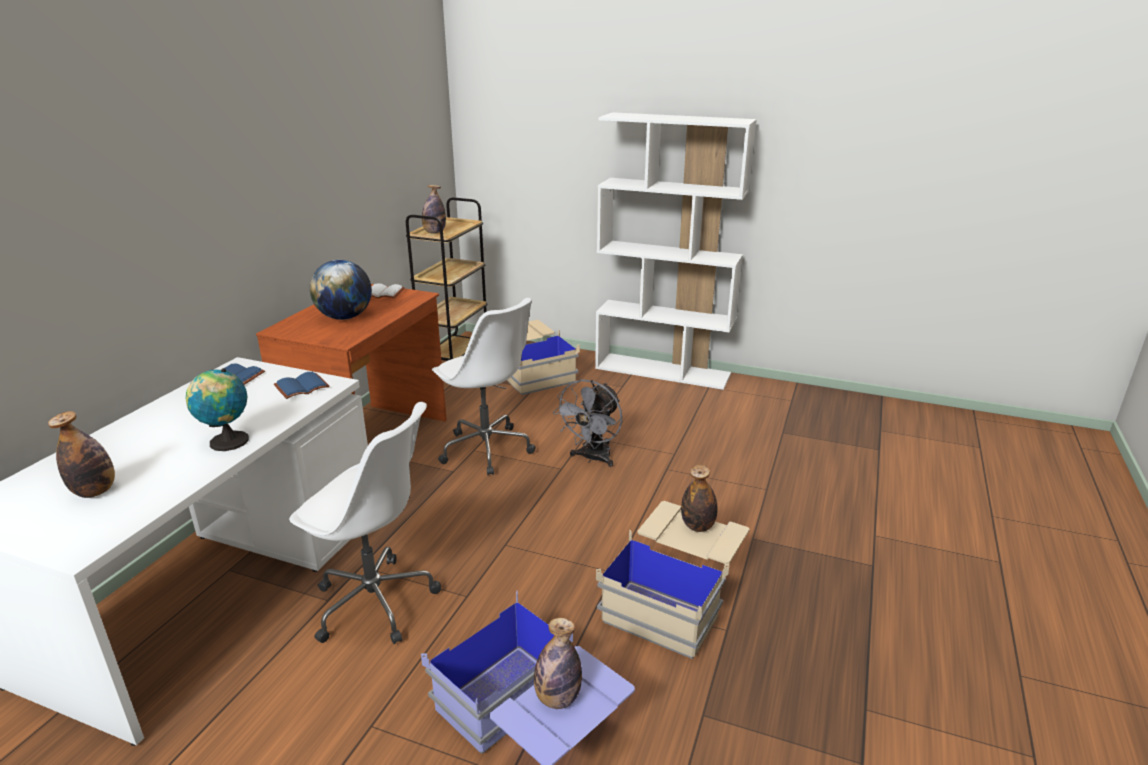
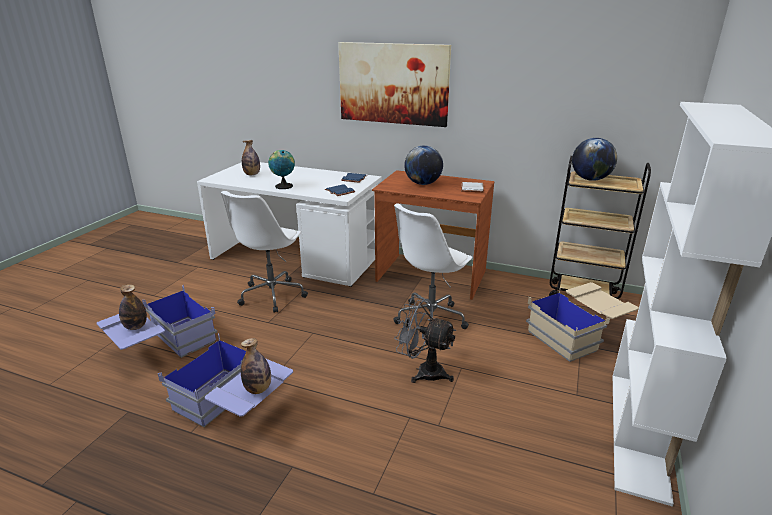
camera: 90 degrees right, 0 degrees up
bottle [422,185,446,233] -> globe [572,138,617,181]
beige storage box [596,501,749,659] -> blue storage box [158,333,293,427]
none -> picture [338,42,451,127]

